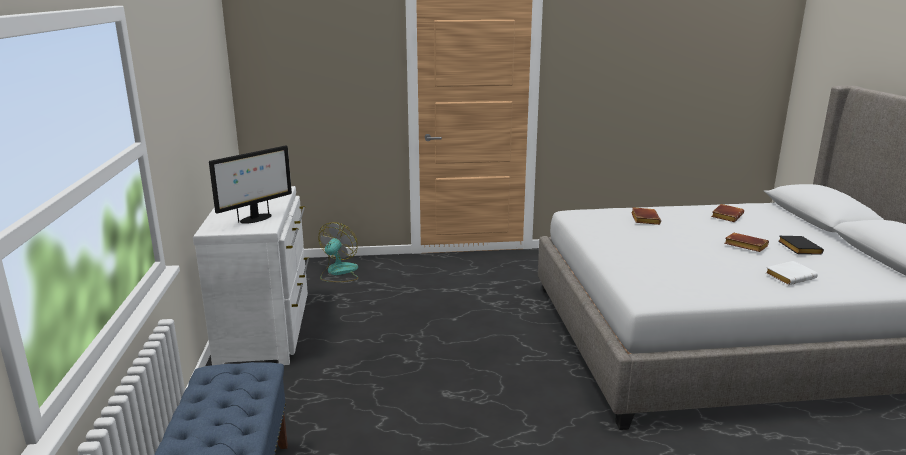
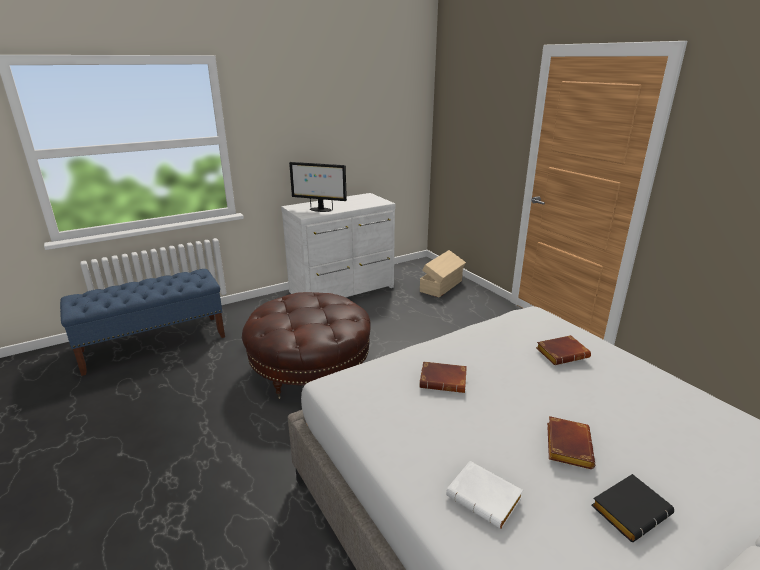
camera: 65 degrees right, 5 degrees up
fan [319,222,358,282] -> beige storage box [420,250,466,297]
brown book [711,204,744,222] -> brown book moved to [419,361,467,393]
none -> brown ottoman [242,292,371,399]

